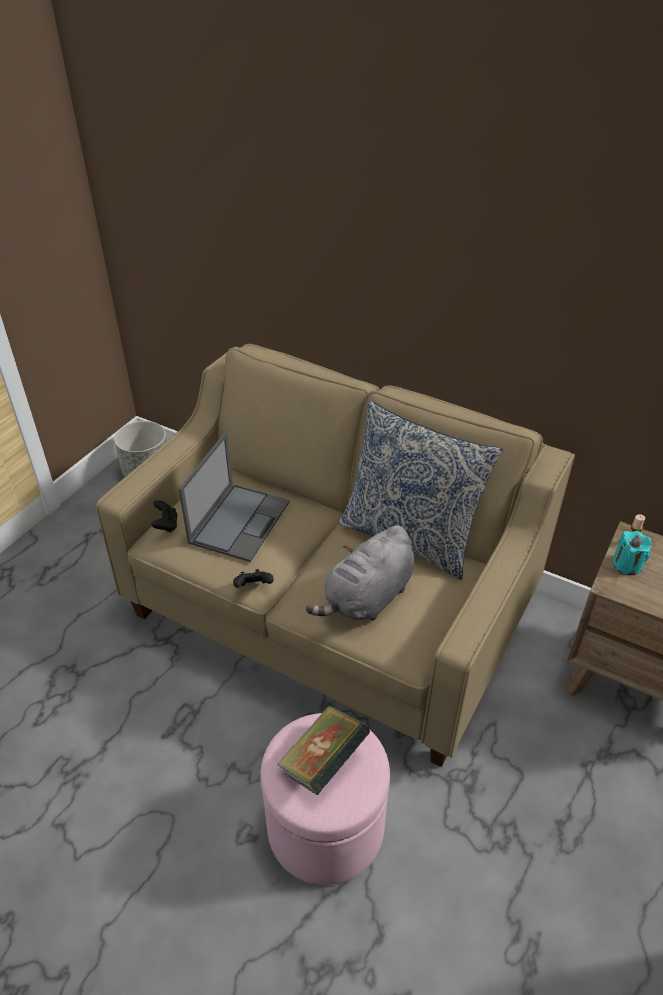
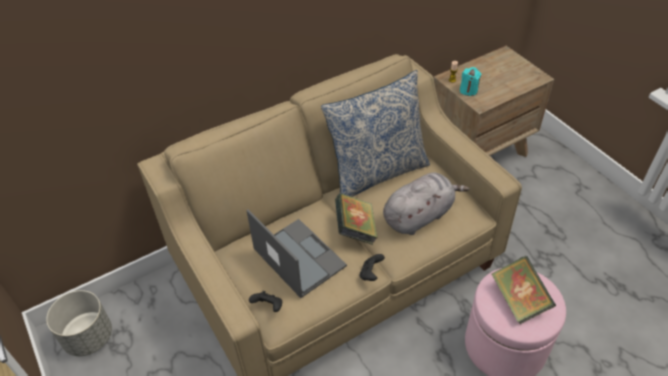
camera: 60 degrees left, 5 degrees up
grey plush toy [306,526,414,621] -> grey plush toy turned 105 degrees counterclockwise [383,172,470,235]
none -> book [335,193,378,245]

